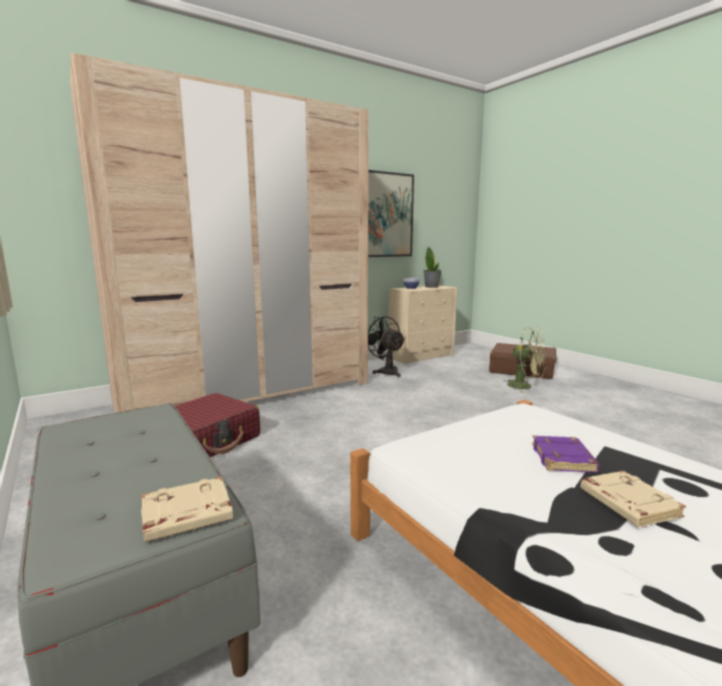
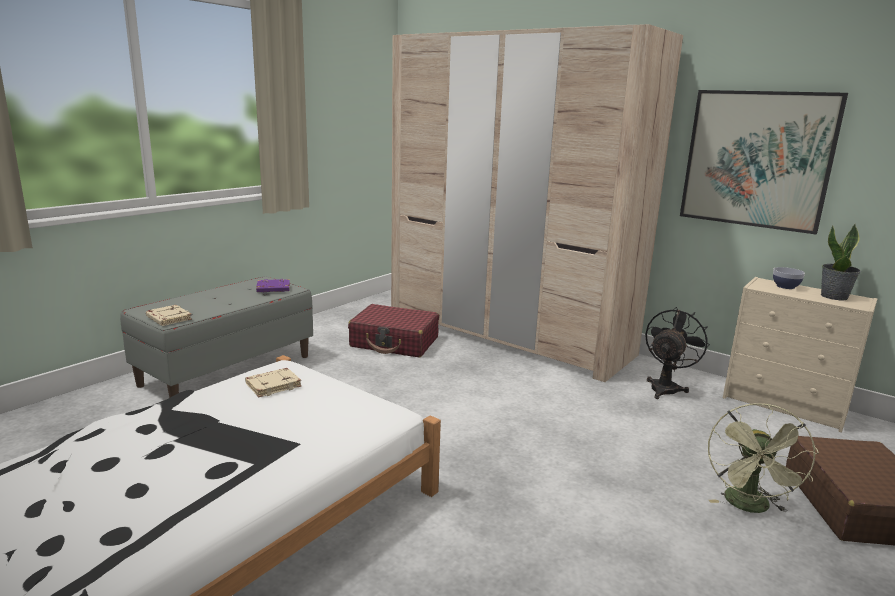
camera: 70 degrees right, 5 degrees up
purple book [532,435,600,473] -> purple book moved to [256,279,290,292]
beige book [580,471,686,527] -> beige book moved to [245,368,301,397]

